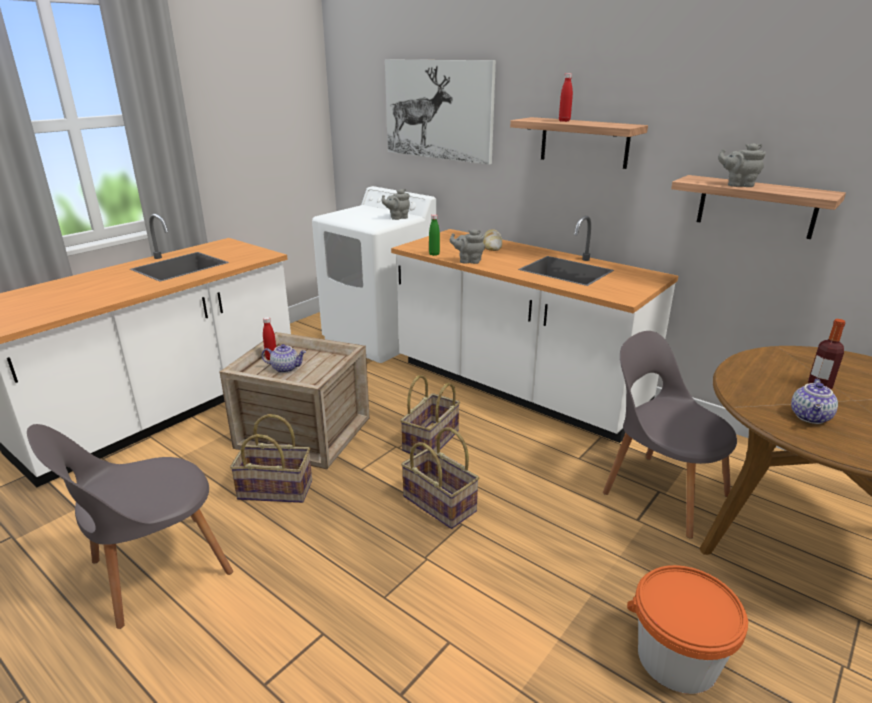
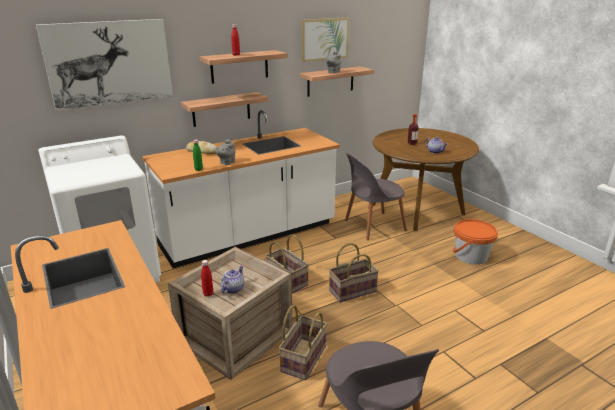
camera: 70 degrees left, 0 degrees up
grey teapot [382,189,410,220] -> none
none -> shelf [181,92,269,127]
none -> picture [301,17,349,62]

